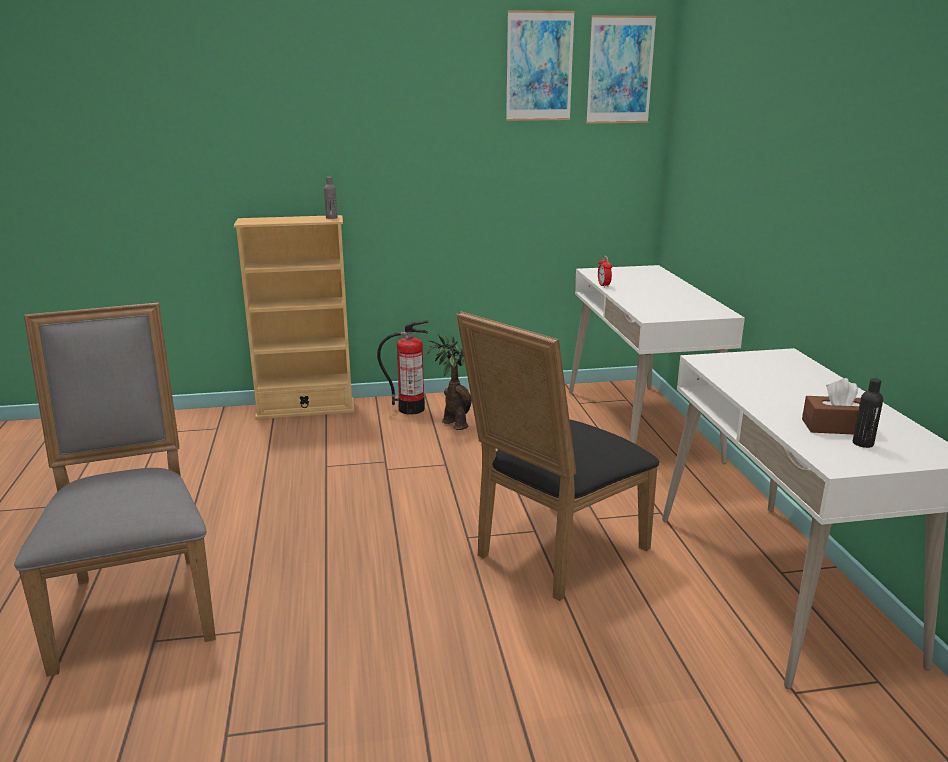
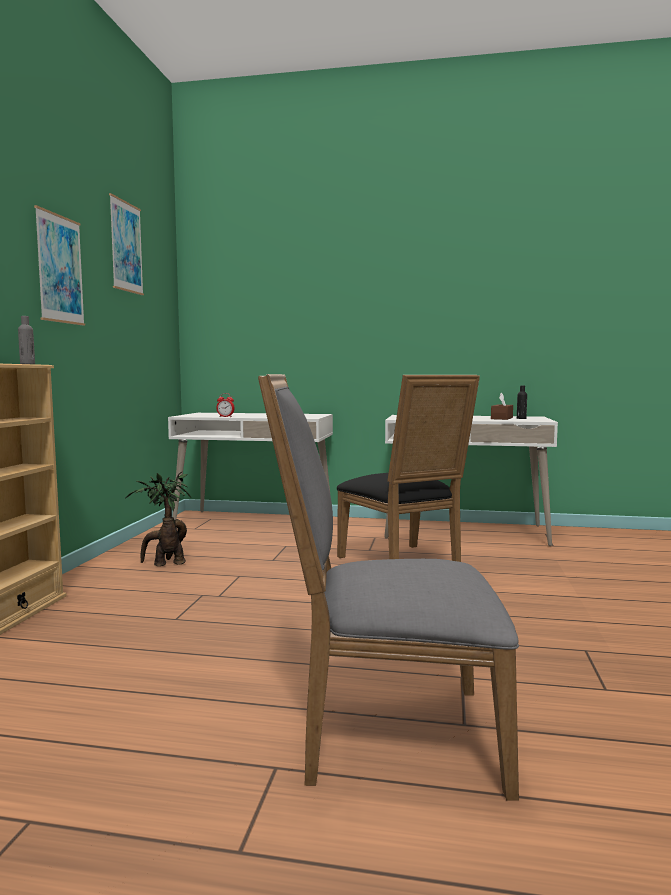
camera: 70 degrees left, 15 degrees down
fire extinguisher [377,320,429,415] -> none
picture [586,15,657,124] -> picture moved to [34,205,85,326]

